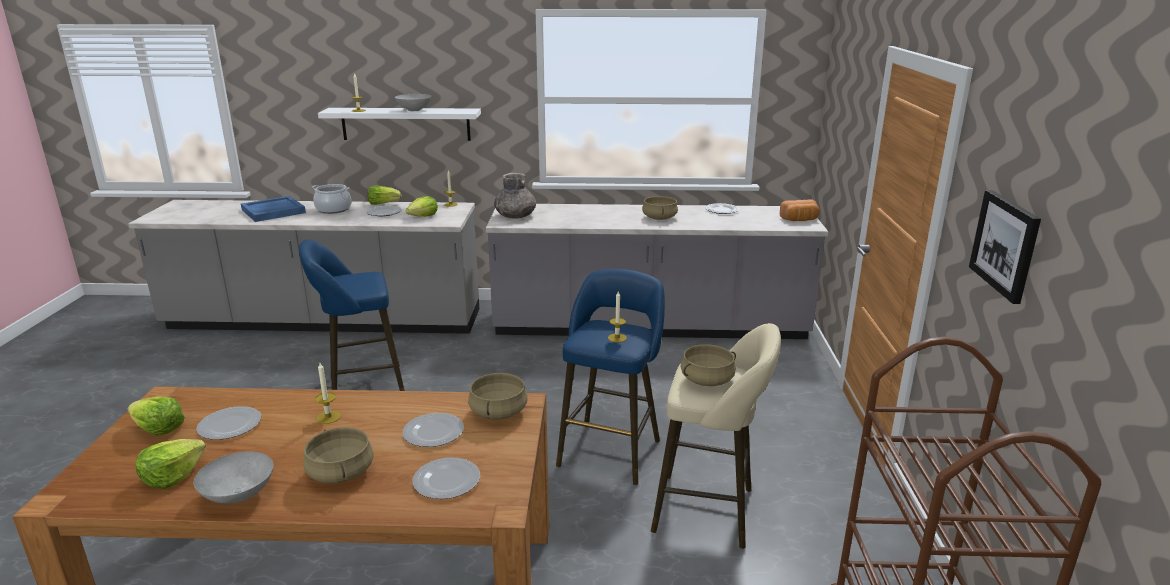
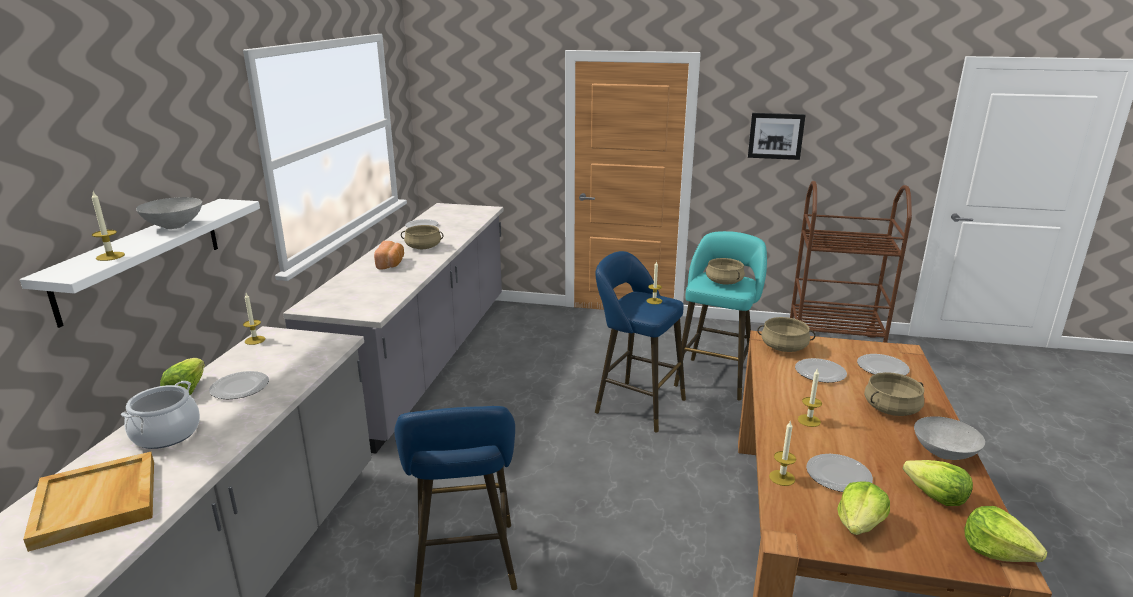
camera: 80 degrees left, 0 degrees up
blue tray [241,196,306,222] -> beige tray [23,452,154,552]
lettuce [406,196,438,217] -> lettuce moved to [964,506,1047,562]
grey vase [494,173,536,219] -> none
beige stool [651,323,781,549] -> turquoise stool [674,231,767,400]
bread [780,199,820,221] -> bread moved to [374,241,404,270]
none -> candle [769,420,796,486]

